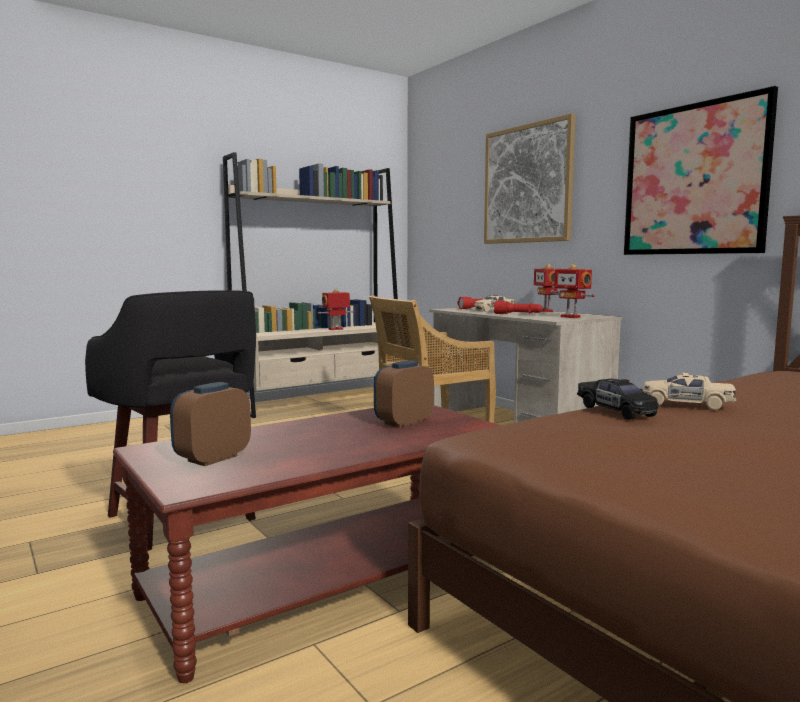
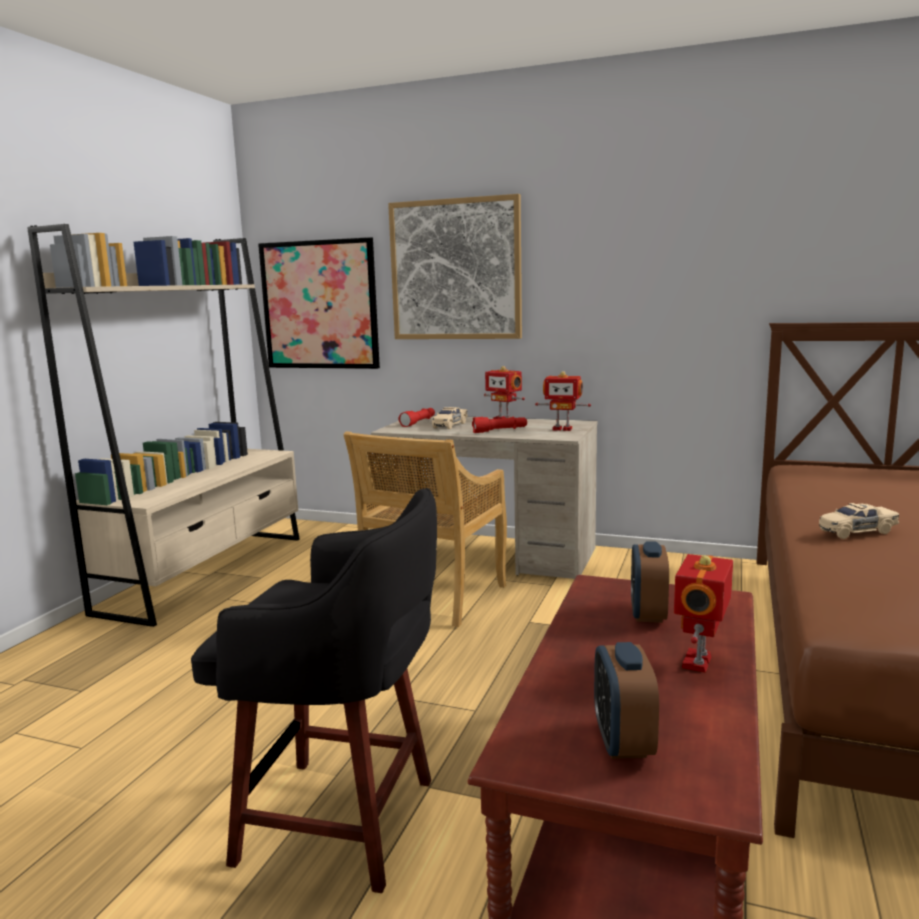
camera: 35 degrees left, 5 degrees up
toy robot [318,289,355,330] -> toy robot moved to [674,554,733,673]
black toy car [577,379,659,420] -> none
picture [624,86,778,255] -> picture moved to [258,237,380,369]

